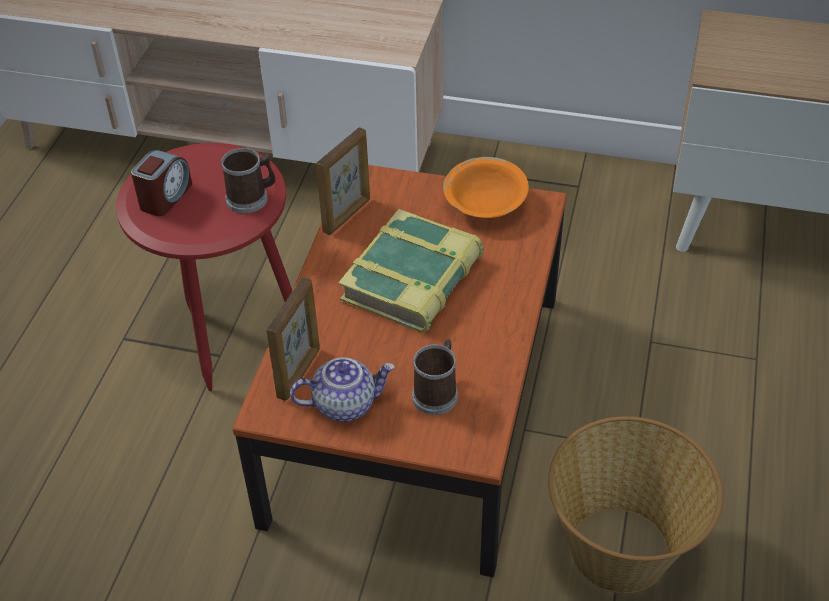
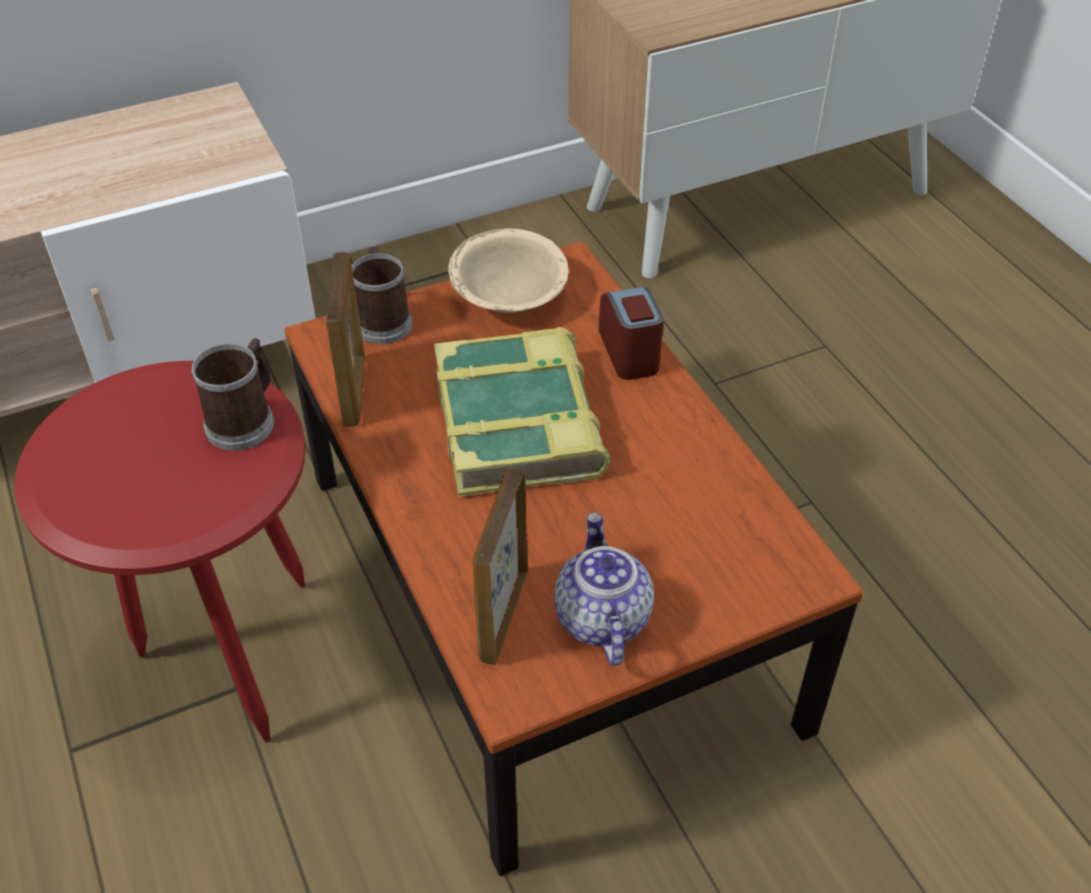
camera: 40 degrees left, 0 degrees up
alarm clock [131,150,192,216] -> alarm clock moved to [599,287,664,380]
picture frame [266,277,320,401] -> picture frame turned 150 degrees counterclockwise [472,467,527,665]
teapot [290,357,395,422] -> teapot turned 45 degrees counterclockwise [554,512,654,666]
mug [412,339,458,415] -> mug moved to [352,247,412,344]
orange bowl [443,157,529,218] -> beige bowl [448,228,569,313]
basket [548,416,723,593] -> none

